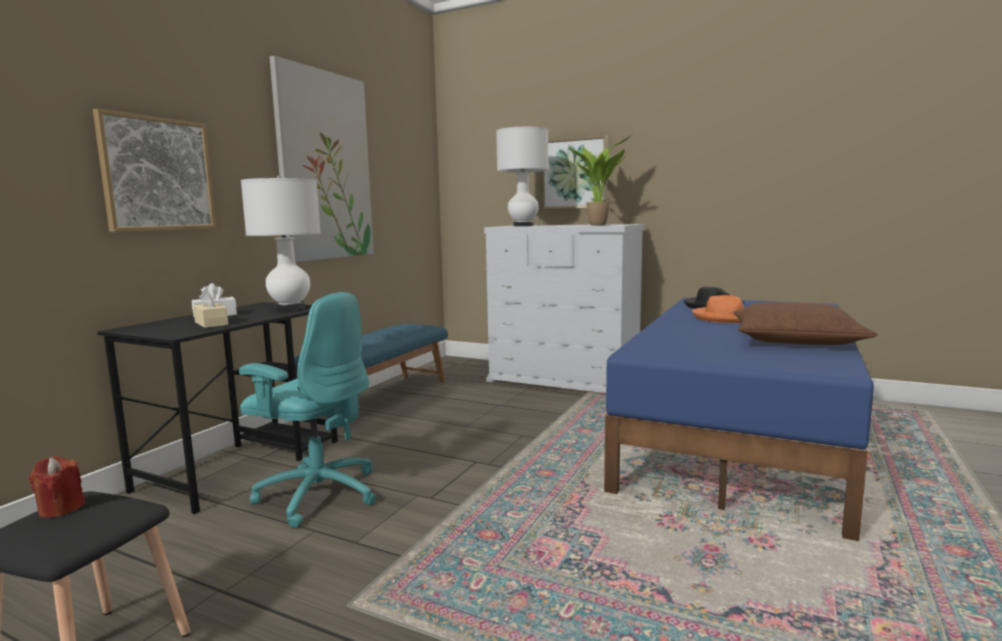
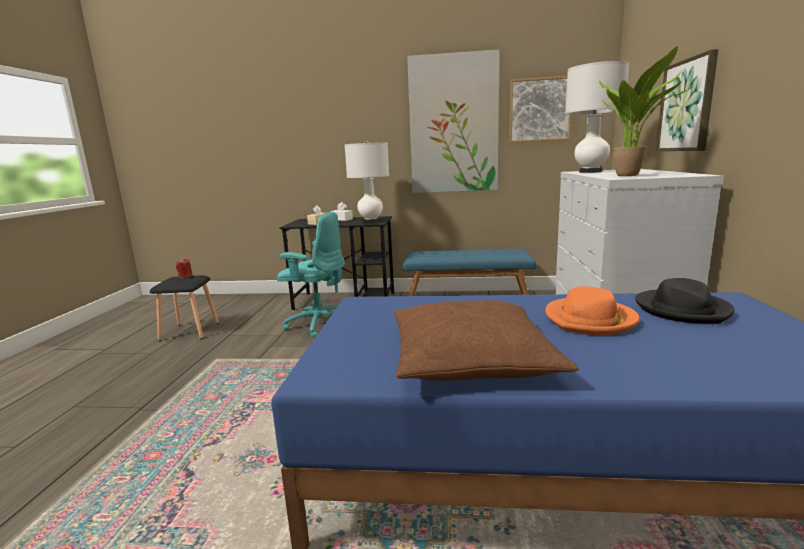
camera: 70 degrees right, 5 degrees up
picture [93,109,216,232] -> picture moved to [509,76,572,143]
turquoise office chair [239,292,376,528] -> turquoise office chair turned 75 degrees counterclockwise [277,212,345,339]

